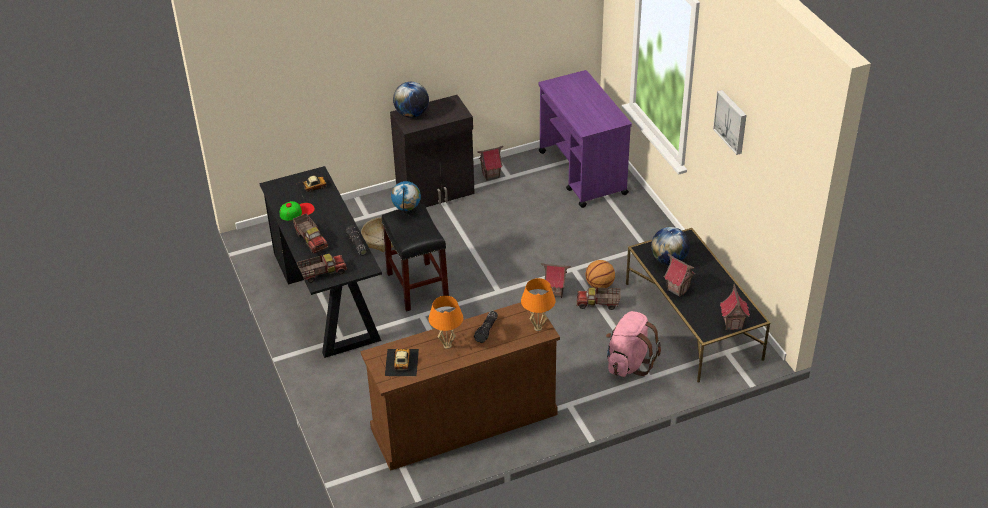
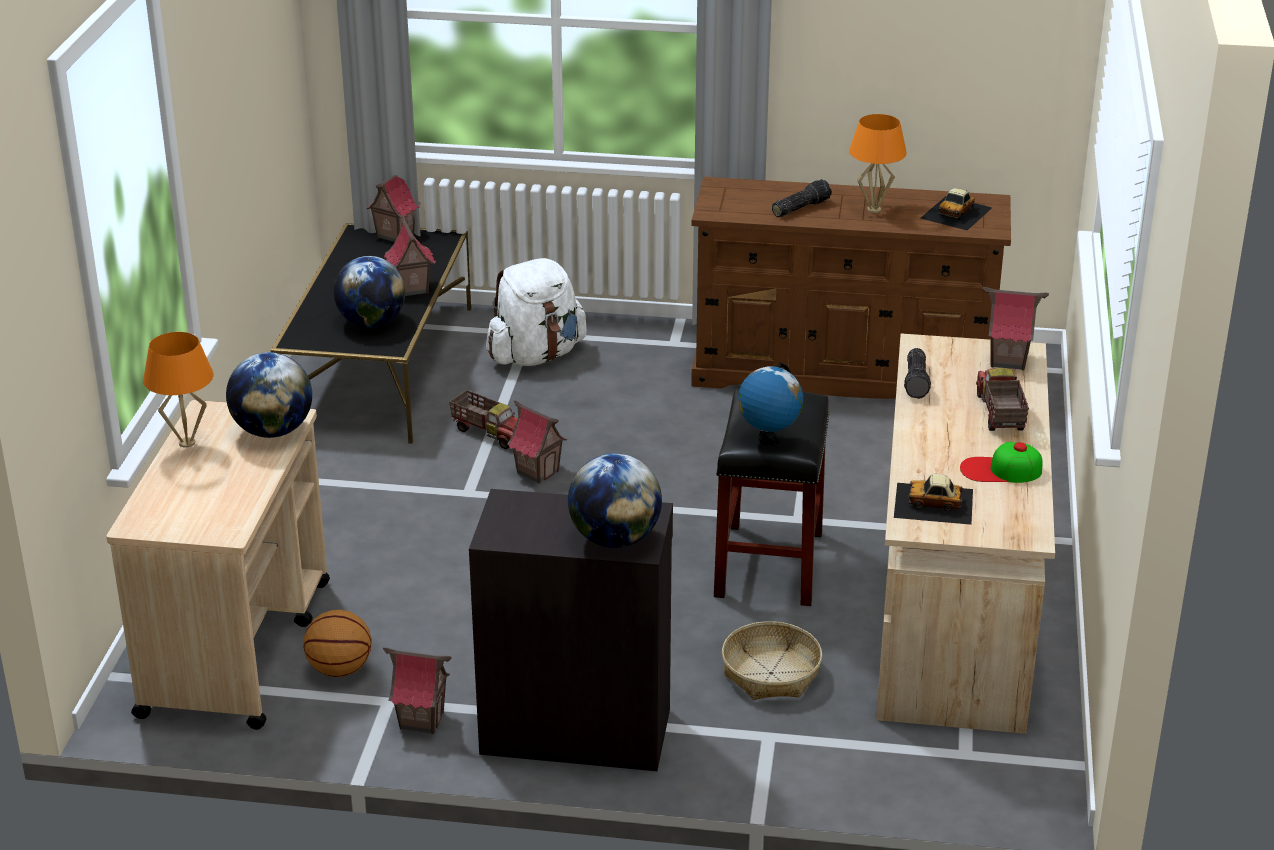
camera: 150 degrees left, 10 degrees down
black desk [259,166,382,358] -> beige desk [876,334,1055,734]
toy truck [297,254,347,283] -> toy house [983,287,1049,370]
orange table lamp [521,278,556,331] -> orange table lamp moved to [143,332,214,448]
purple cart [538,70,632,208] -> beige cart [106,400,330,730]
basketball [586,260,615,288] -> basketball moved to [304,610,372,677]
pink backpack [606,311,661,377] -> white backpack [486,258,587,366]
picture [713,90,747,155] -> none
none -> globe [226,352,312,438]

